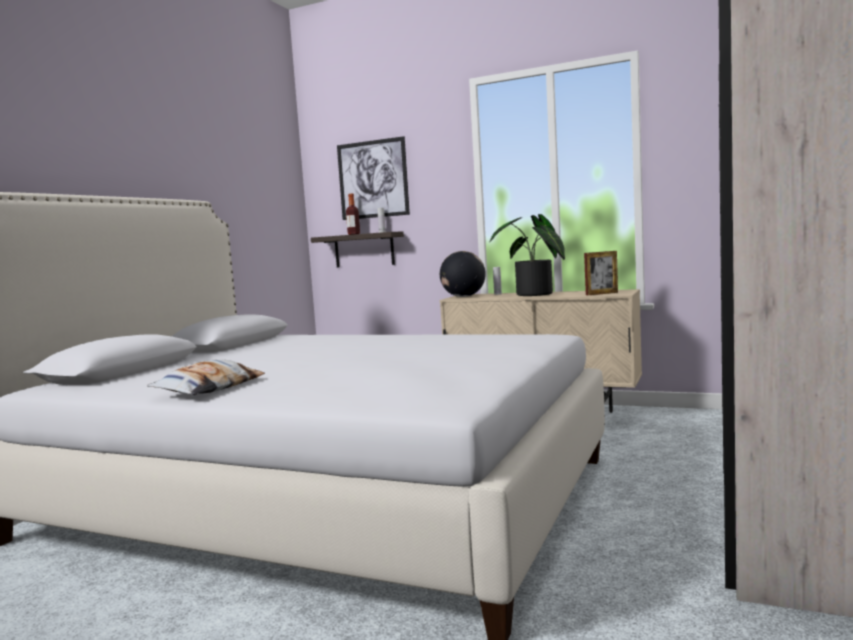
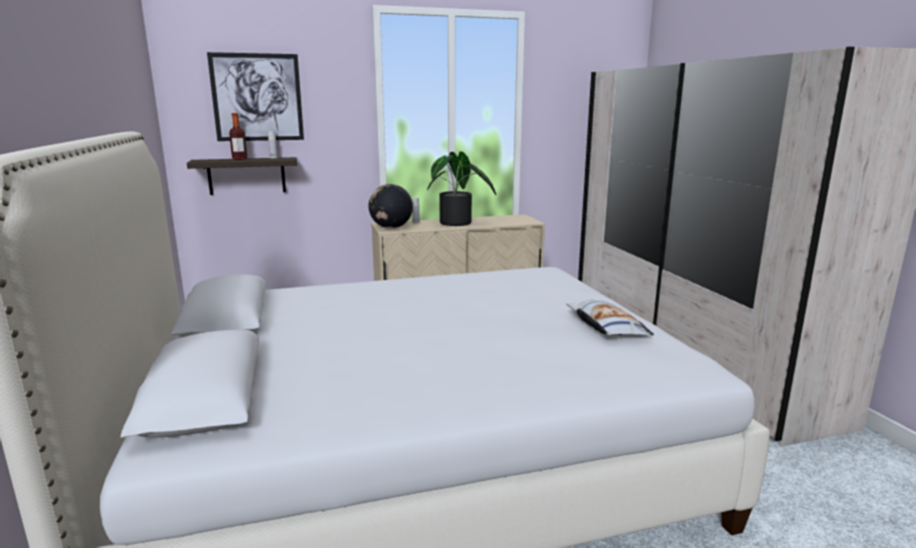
camera: 40 degrees left, 10 degrees up
pillow [147,359,265,395] -> pillow moved to [566,300,654,335]
picture frame [584,251,618,295] -> none

